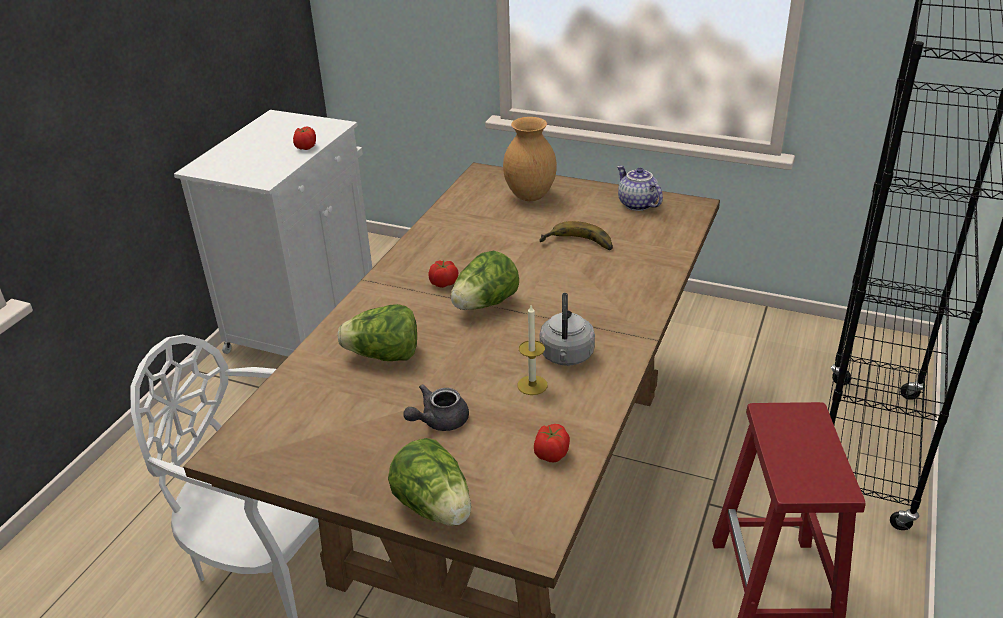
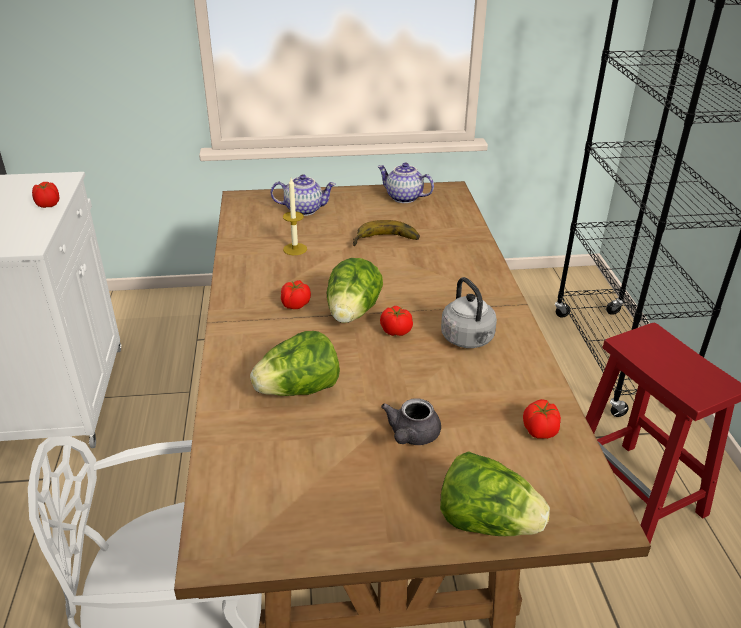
camera: 30 degrees left, 0 degrees up
brown vase [503,117,557,201] -> teapot [271,174,336,216]
candle [517,305,548,395] -> candle moved to [283,178,307,255]
none -> tomato [380,306,413,336]

